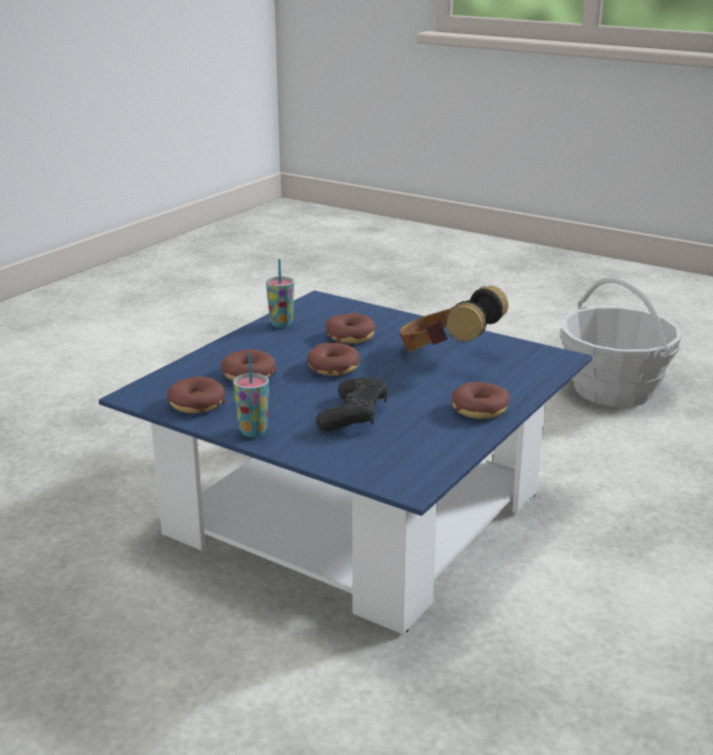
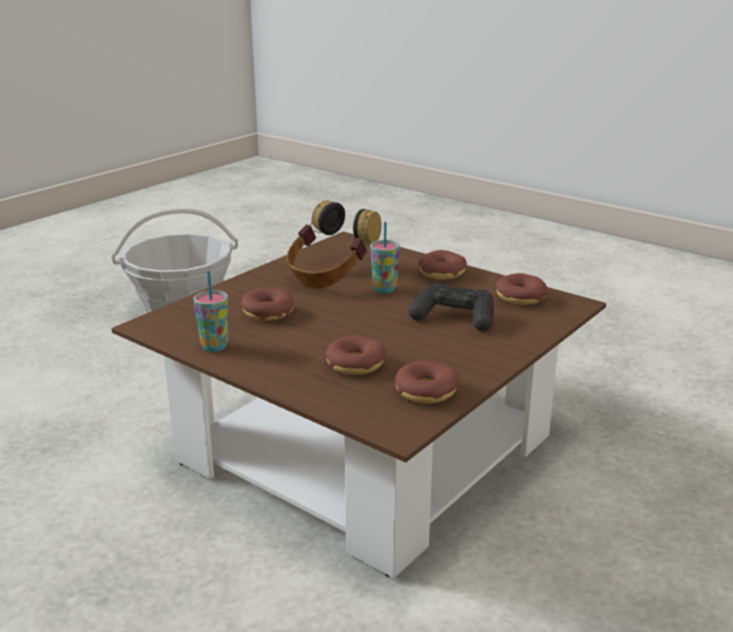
camera: 85 degrees left, 0 degrees up
blue coffee table [99,290,592,634] -> brown coffee table [112,231,606,578]
cup [233,354,269,437] -> cup moved to [370,222,400,293]
donut [307,343,360,376] -> donut moved to [496,273,548,305]

